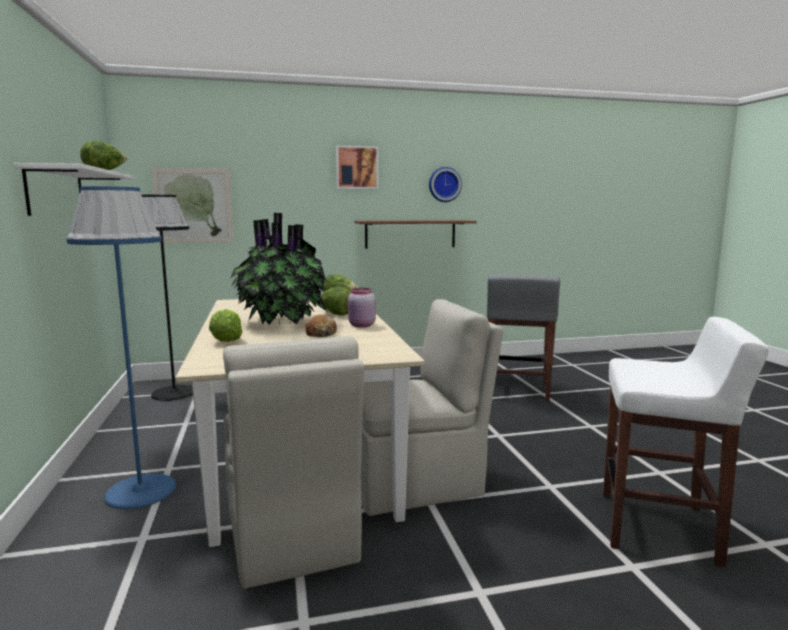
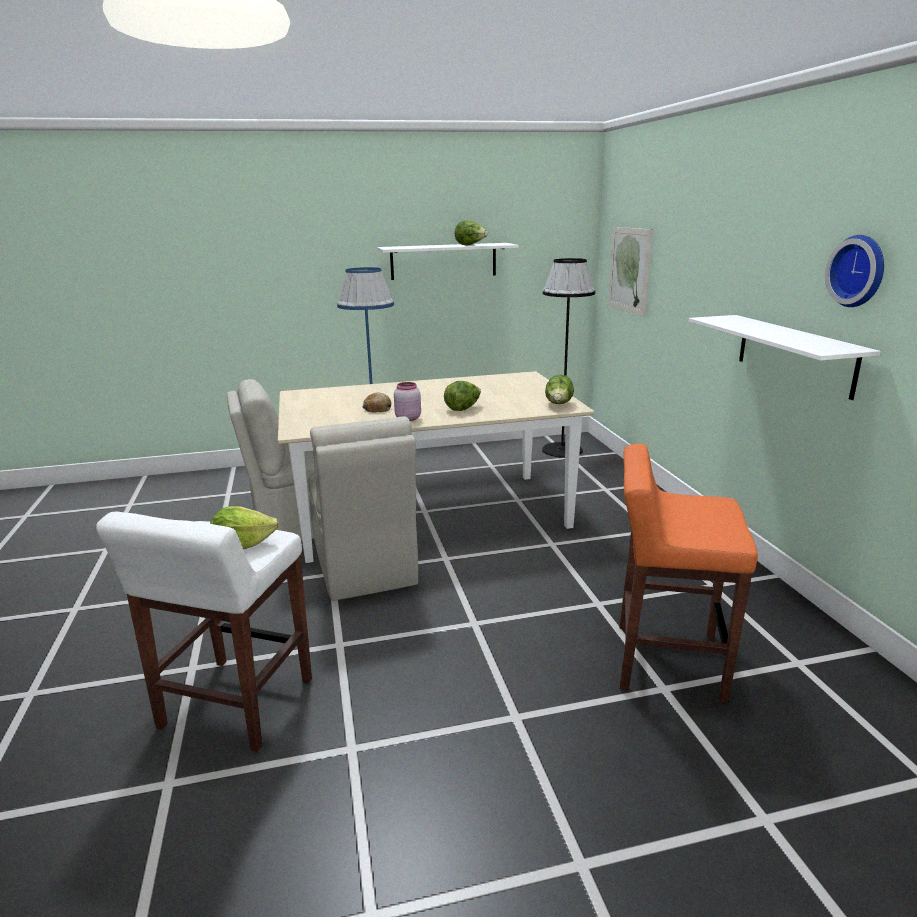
camera: 90 degrees right, 10 degrees up
lettuce [209,309,242,342] -> lettuce moved to [210,506,279,549]
potted plant [231,213,328,325] -> none
picture [336,145,379,189] -> none
brown shelf [355,220,476,249] -> white shelf [689,315,881,400]
grey stool [487,274,560,402] -> orange stool [619,444,758,703]

